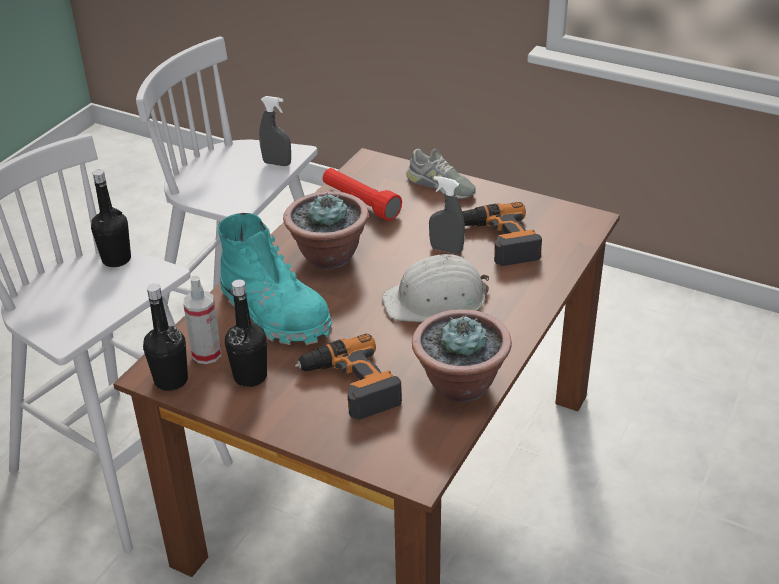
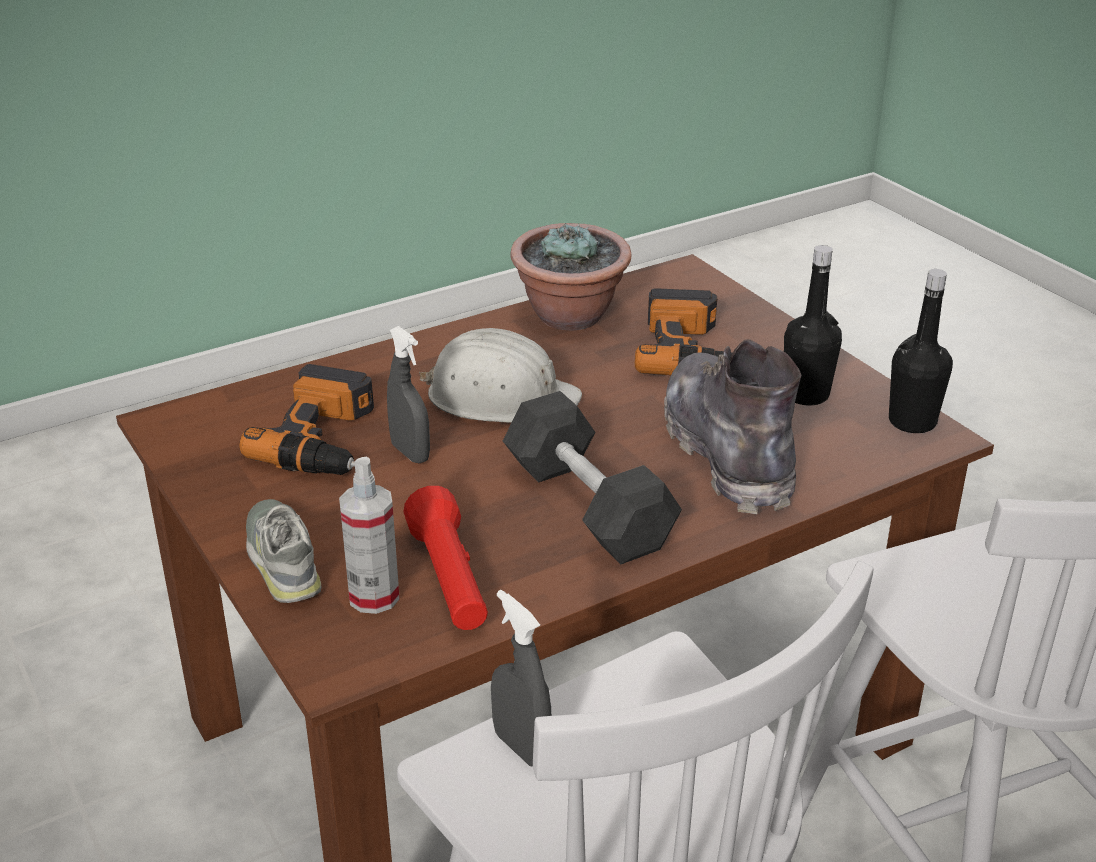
camera: 150 degrees left, 5 degrees down
black bottle [91,169,131,267] -> none
spray bottle [183,276,222,364] -> spray bottle moved to [339,457,400,614]
turquoise boot [218,213,332,345] -> grey boot [664,339,801,514]
potted plant [283,191,369,269] -> grey dumbbell [503,391,682,565]

